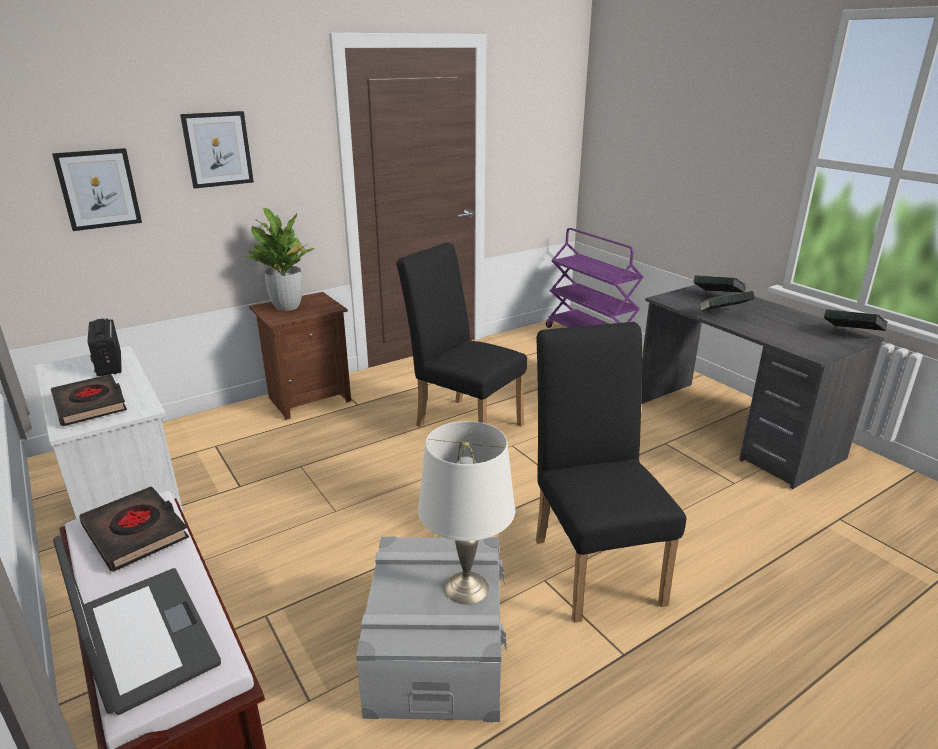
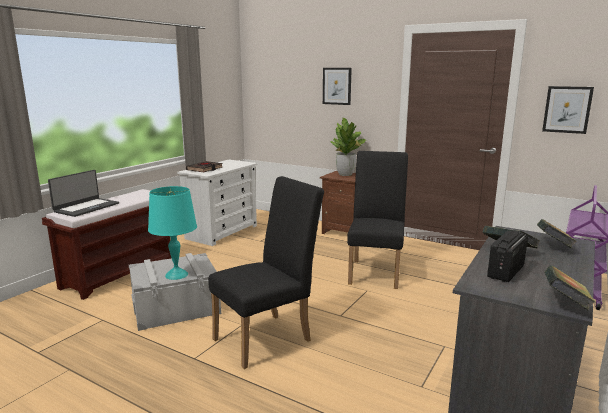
camera: 65 degrees right, 10 degrees down
picture [52,148,142,231] -> picture moved to [542,86,594,134]
black book [79,486,189,572] -> none
radio [88,318,122,376] -> radio moved to [487,230,528,282]
white table lamp [418,421,515,605] -> turquoise table lamp [148,186,197,280]

